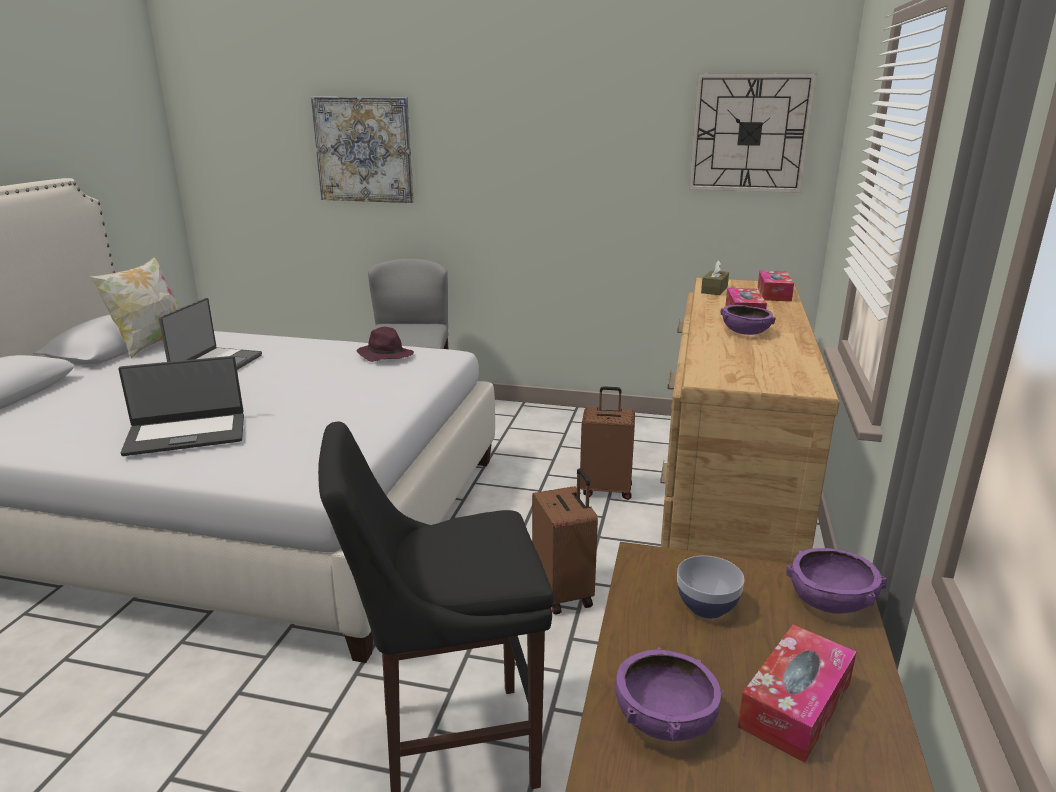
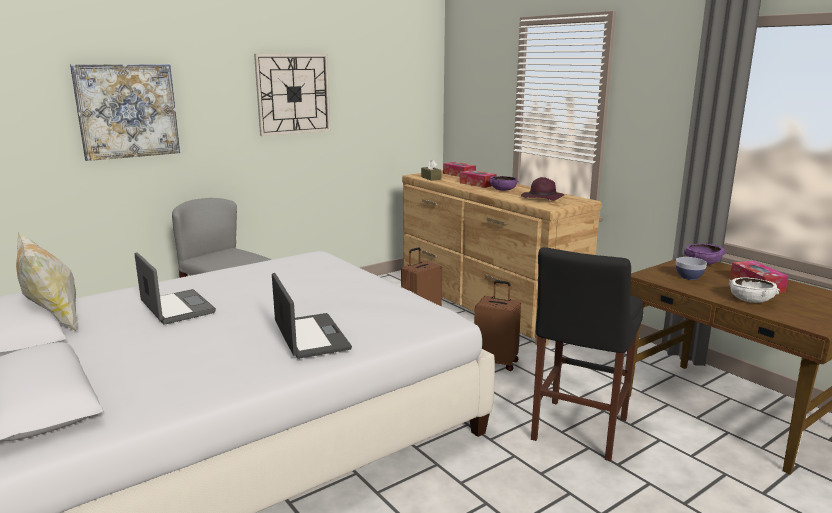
camera: 50 degrees left, 5 degrees down
laptop [118,356,244,456] -> laptop turned 45 degrees counterclockwise [272,273,352,359]
purple hat [356,326,414,362] -> purple hat moved to [521,177,564,201]
purple bowl [615,647,724,741] -> white bowl [729,277,779,303]
wall clock [689,73,817,193] -> wall clock moved to [254,54,331,136]

